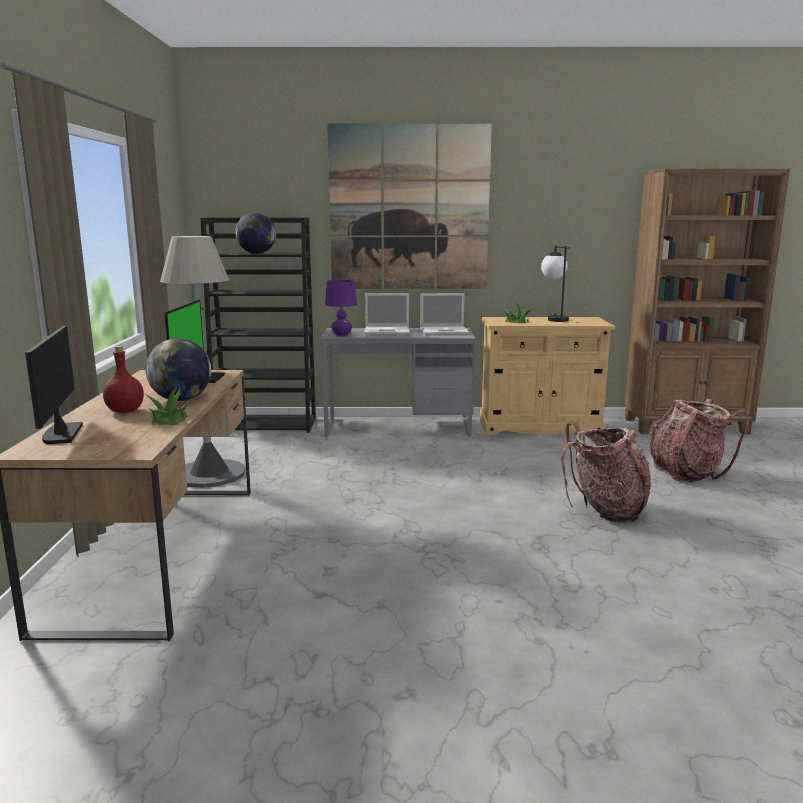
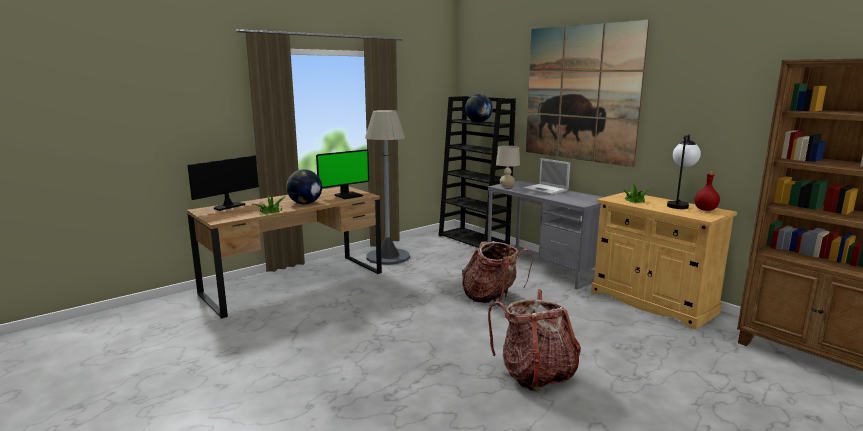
camera: 50 degrees right, 0 degrees up
red bottle [103,346,144,413] -> red bottle moved to [694,171,720,211]
purple table lamp [325,280,357,336] -> beige table lamp [496,146,520,188]
laptop [420,293,470,335] -> none
backpack [650,399,749,483] -> backpack moved to [462,241,533,306]

